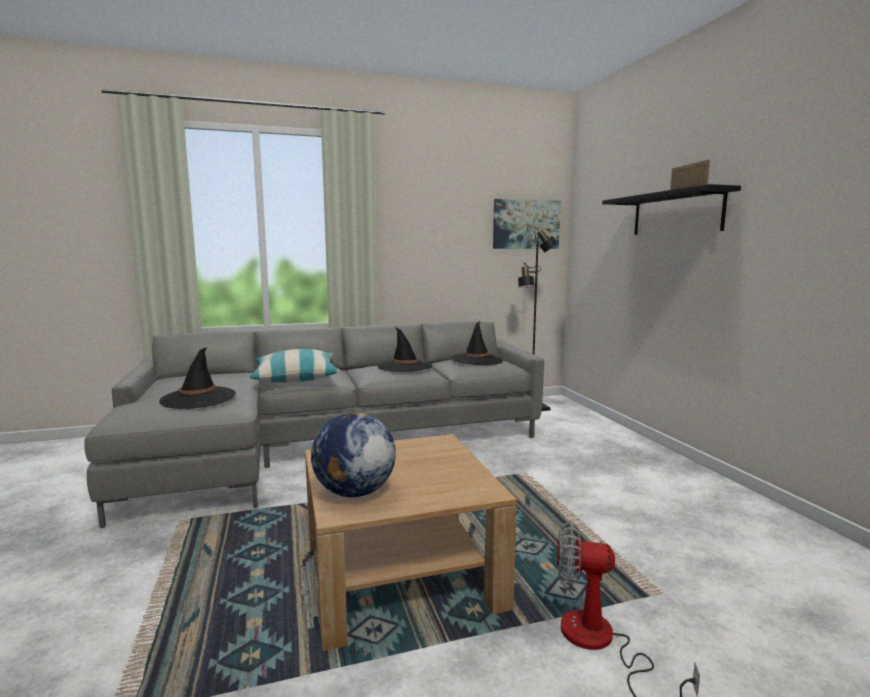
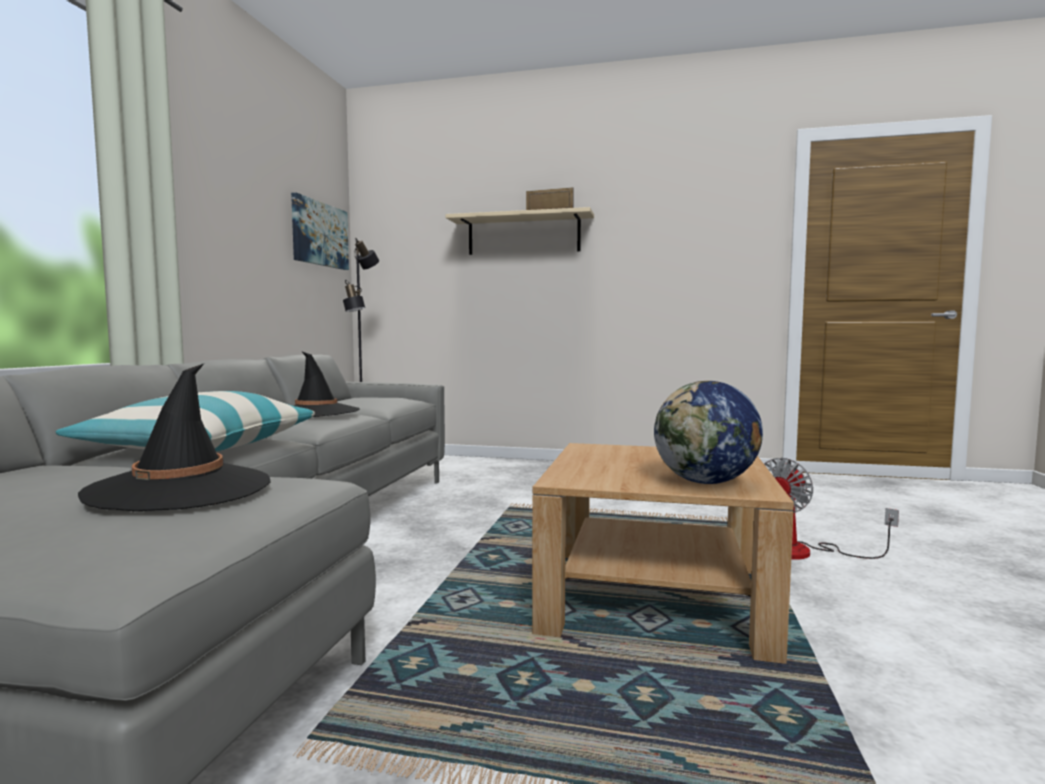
camera: 60 degrees left, 5 degrees down
black hat [451,321,503,365] -> none
black shelf [602,184,741,235] -> beige shelf [445,207,594,255]

